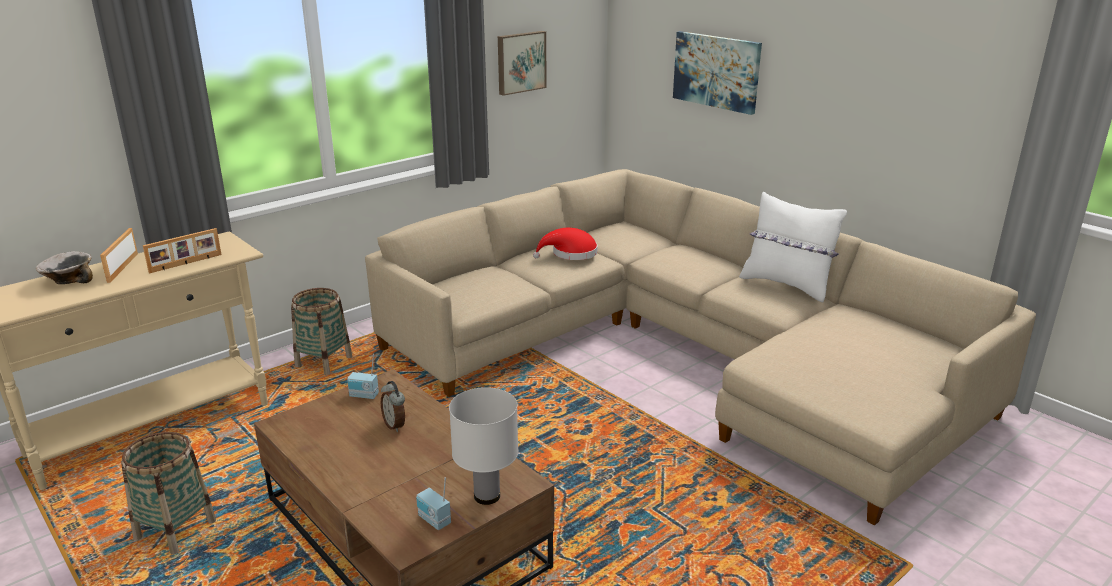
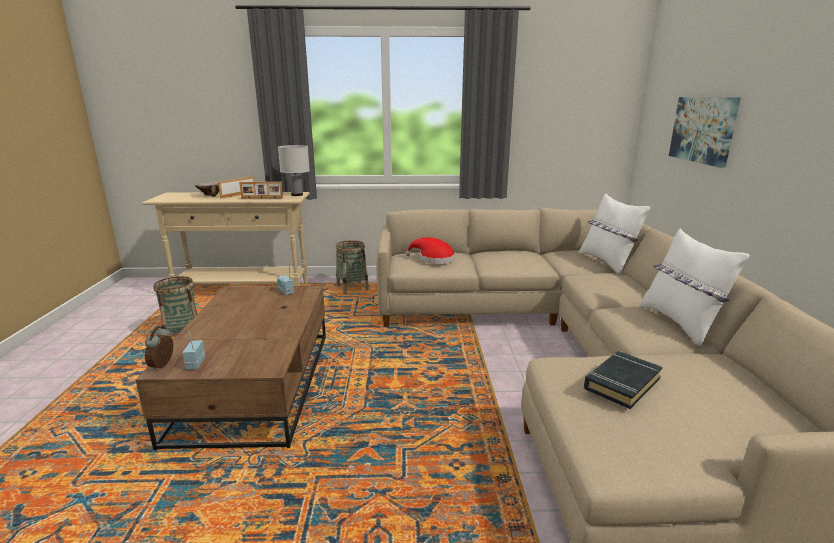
camera: 40 degrees right, 5 degrees down
alarm clock [381,381,405,432] -> alarm clock moved to [145,326,173,371]
white table lamp [449,387,519,505] -> white table lamp moved to [278,145,310,196]
picture [498,31,547,96] -> none
red hat [533,228,598,260] -> red hat moved to [405,237,455,264]
none -> white pillow [579,194,650,275]
none -> black book [584,351,663,409]

